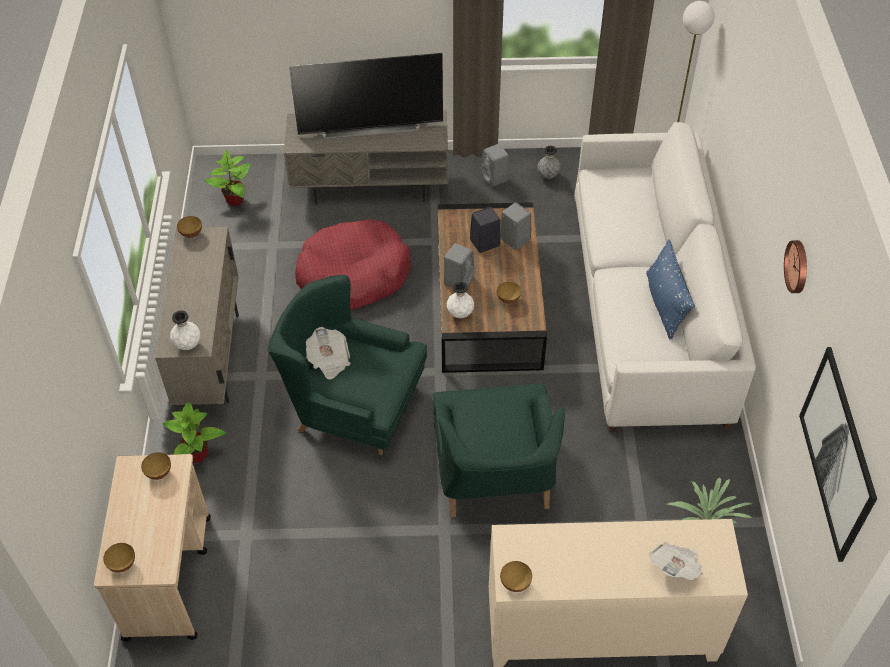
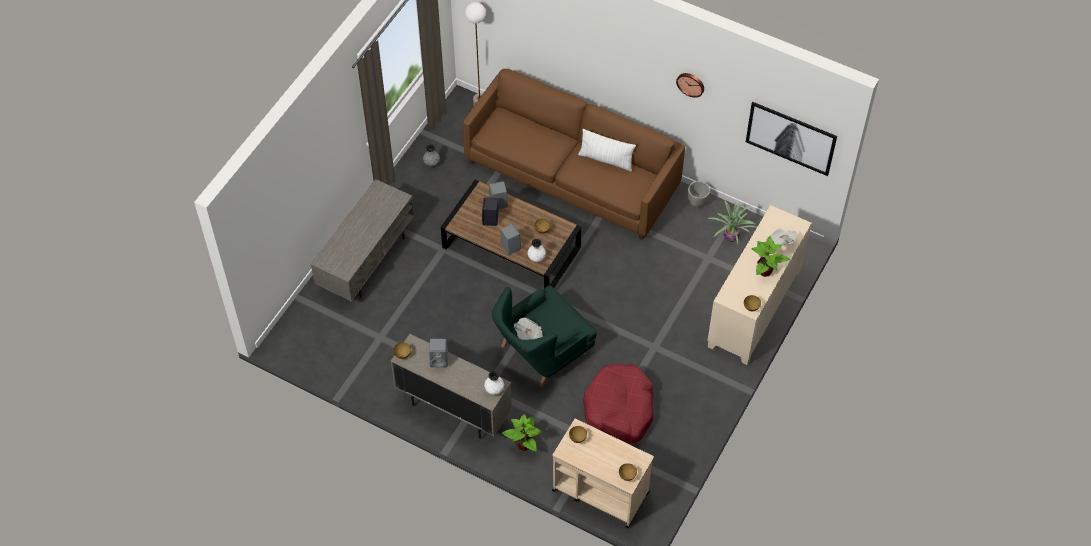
camera: 60 degrees left, 5 degrees up
potted plant [204,150,250,206] -> potted plant moved to [751,236,790,277]
television [289,53,443,139] -> none
red dog bed [295,219,411,309] -> red dog bed moved to [583,364,654,444]
green armchair [433,384,565,517] -> none
grey speaker [481,144,509,187] -> grey speaker moved to [429,339,448,368]
white sofa [575,122,756,431] -> brown sofa [463,69,685,240]
blue pillow [646,240,695,339] -> white pillow [578,129,636,172]
none -> grey planter [688,181,710,207]

